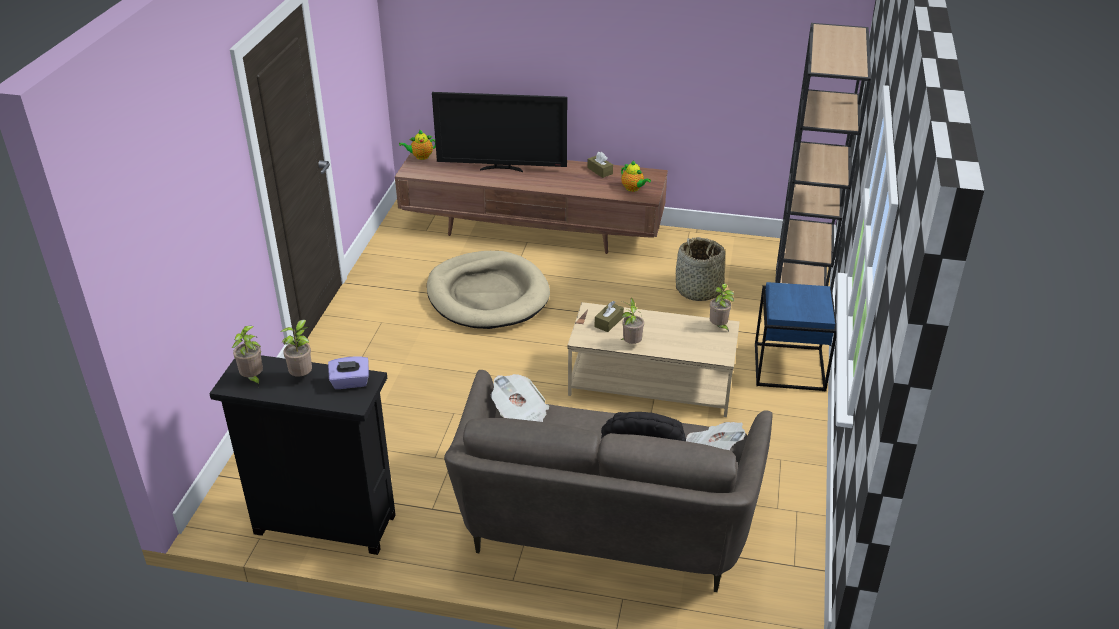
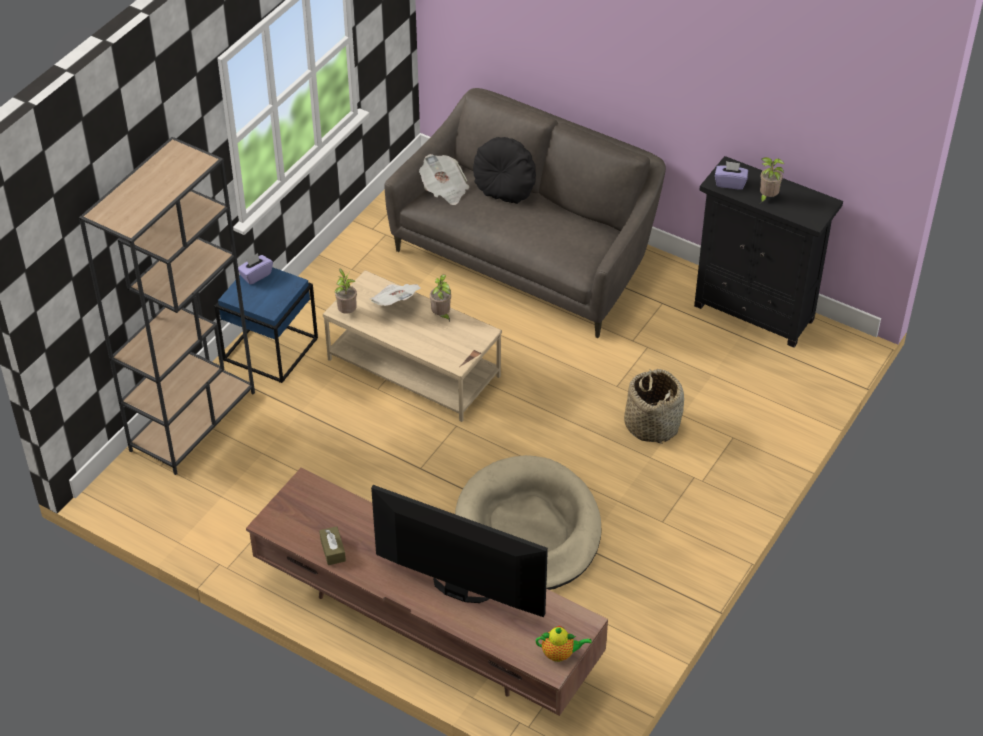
camera: 160 degrees left, 10 degrees up
potted plant [232,326,263,387] -> none
newspaper [491,374,549,422] -> newspaper moved to [370,284,420,306]
brown tissue box [595,301,624,332] -> none
teapot [621,161,651,192] -> none
basket [676,237,725,301] -> basket moved to [624,369,684,444]
none -> purple tissue box [238,253,273,285]

